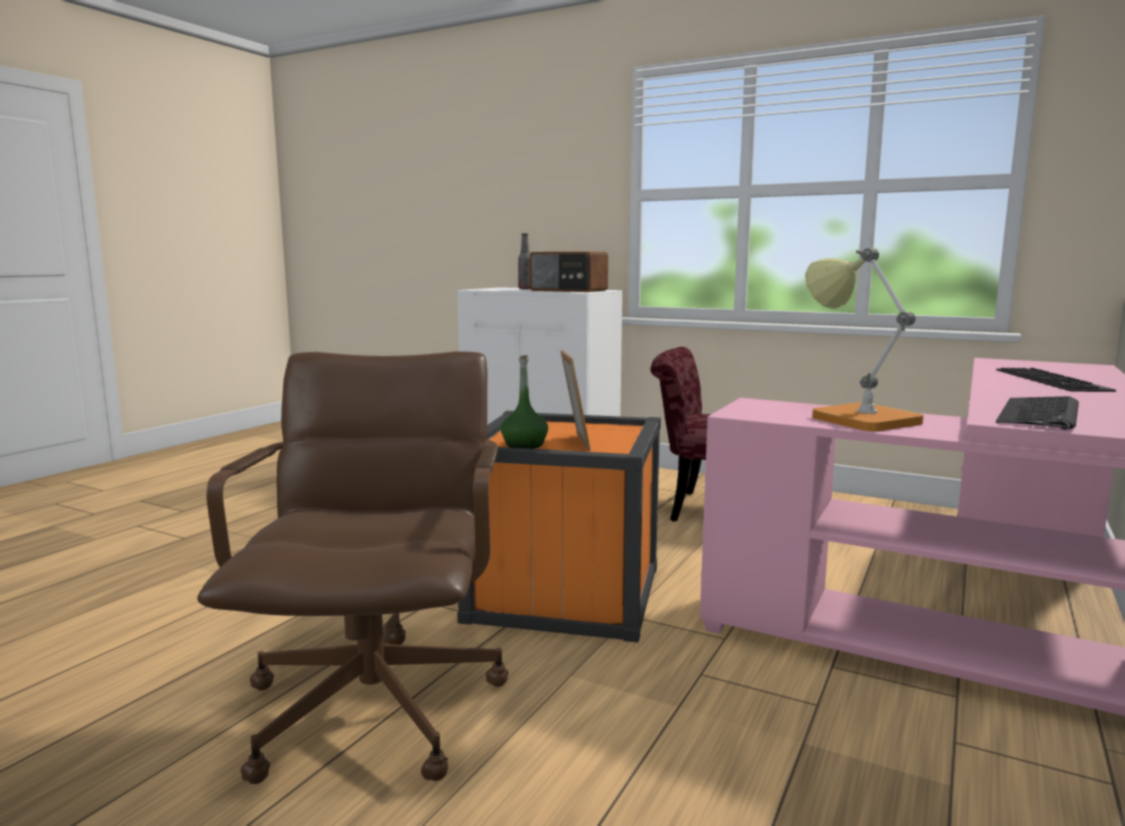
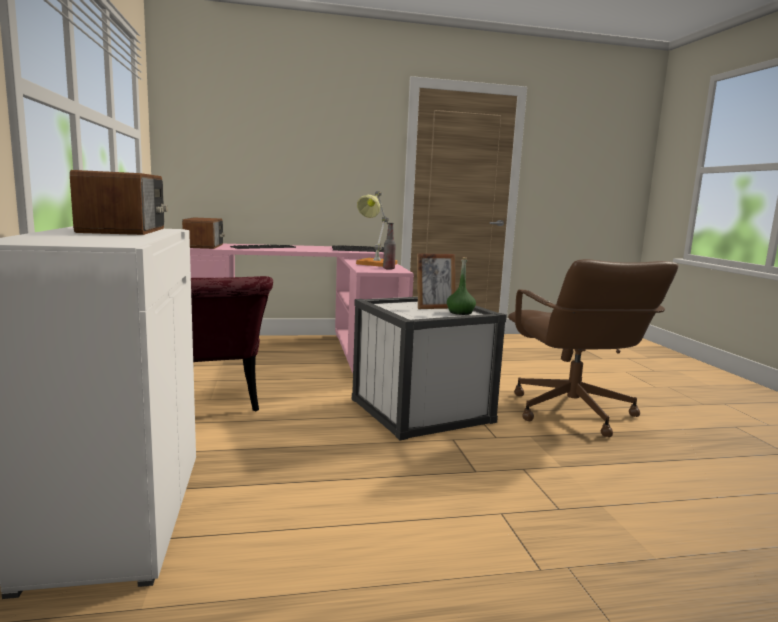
camera: 130 degrees left, 0 degrees up
brown office chair [197,351,509,784] -> brown office chair turned 60 degrees counterclockwise [508,259,678,437]
orange storage box [457,411,661,643] -> white storage box [352,297,507,440]
bottle [518,233,530,289] -> bottle moved to [383,223,396,270]
picture frame [560,350,591,451] -> picture frame turned 150 degrees counterclockwise [417,253,456,309]
none -> radio [182,218,225,249]

